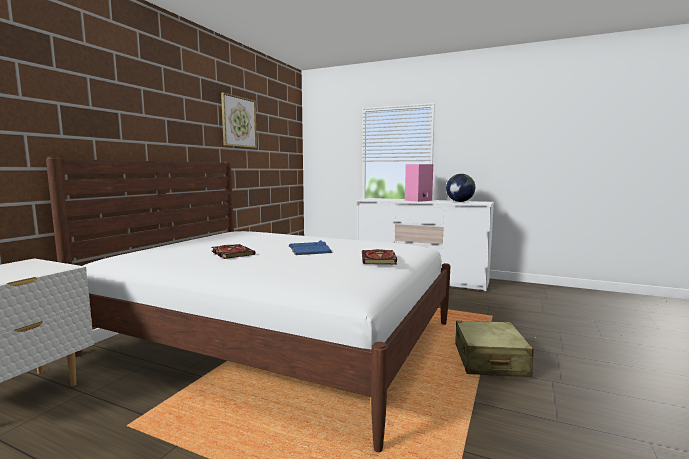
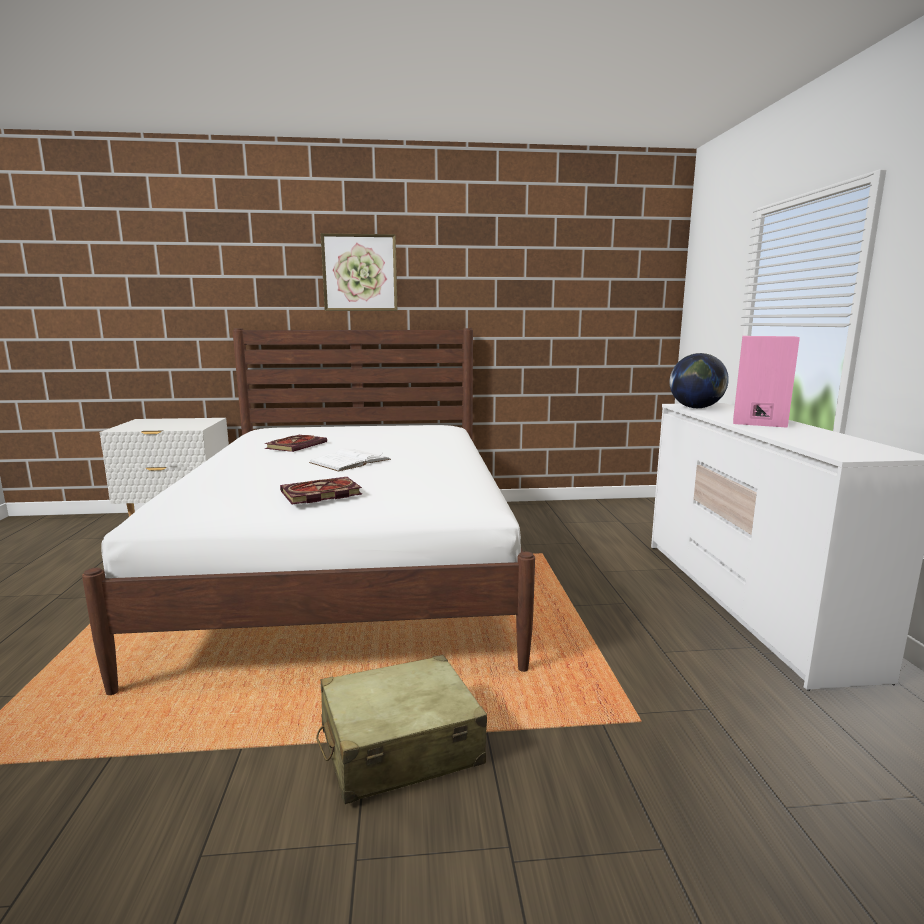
camera: 60 degrees right, 5 degrees up
picture [221,92,257,148] -> picture moved to [321,233,397,311]
blue book [288,240,332,255] -> white book [309,449,391,472]
globe [446,174,475,202] -> globe moved to [669,353,729,408]

